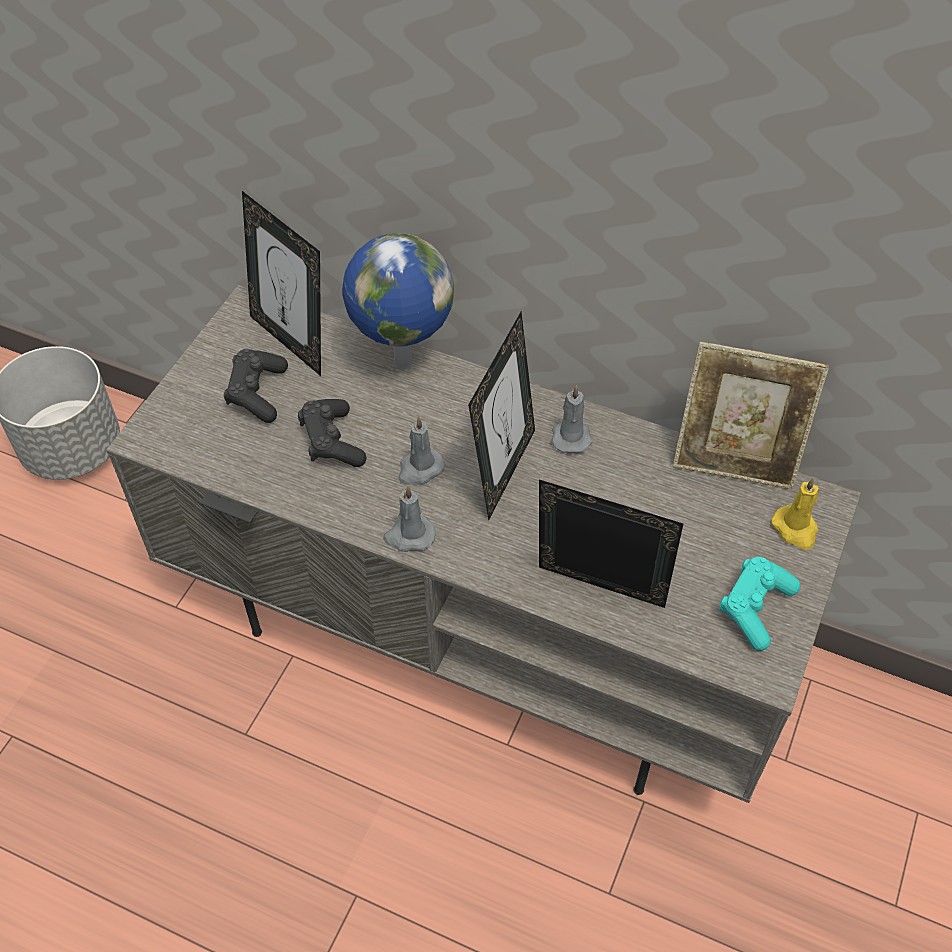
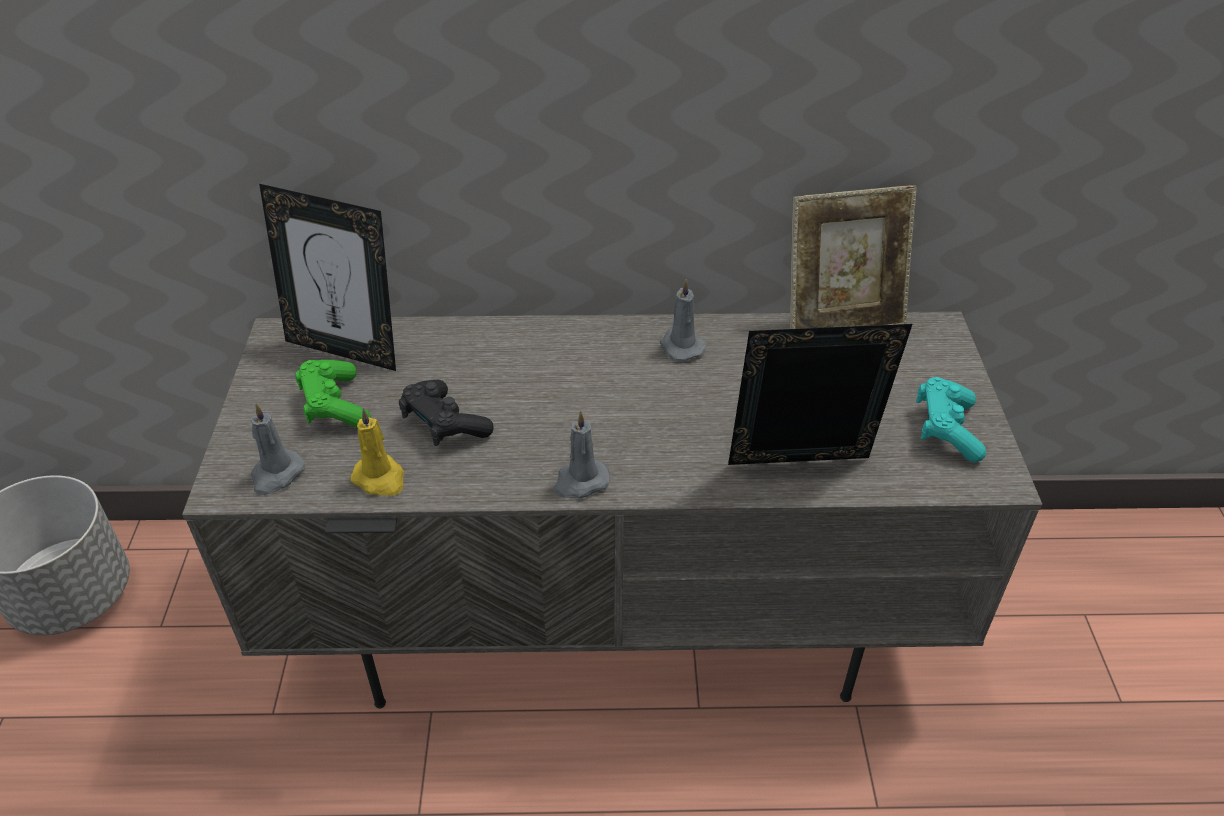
camera: 25 degrees left, 10 degrees down
black game controller [224,349,288,423] -> green game controller [295,360,371,429]
globe [342,233,454,370] -> none
grey candle [398,416,445,485] -> grey candle moved to [251,403,305,495]
picture frame [468,312,535,520] -> none
yellow candle [772,477,819,550] -> yellow candle moved to [350,408,404,496]

